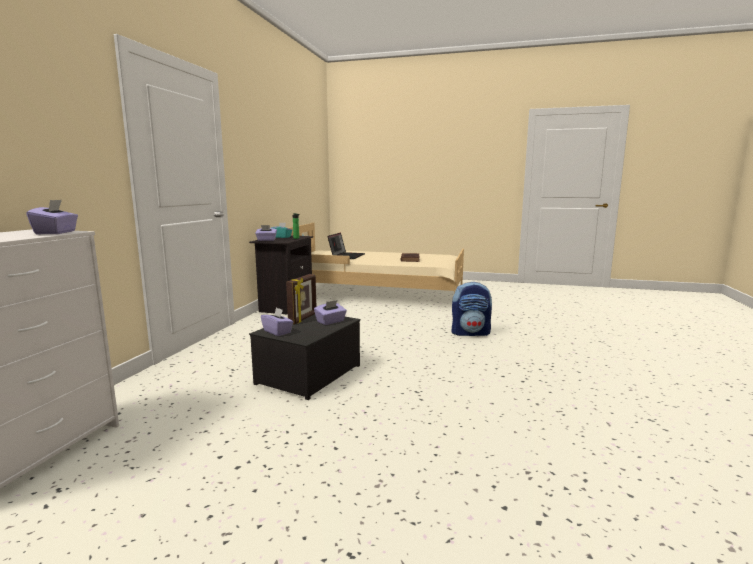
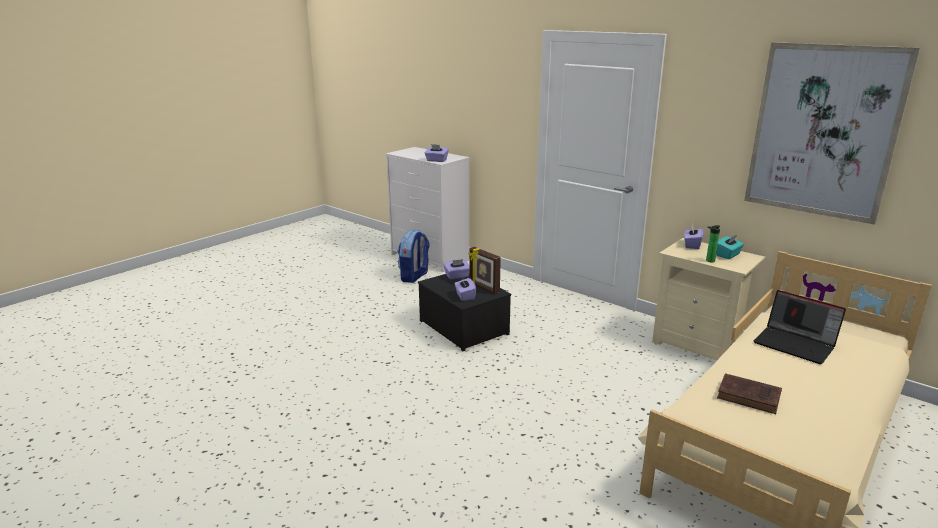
camera: 115 degrees right, 10 degrees up
black nightstand [249,236,313,315] -> beige nightstand [652,238,765,360]
backpack [452,282,492,336] -> backpack moved to [397,230,430,283]
none -> picture [744,42,920,225]

